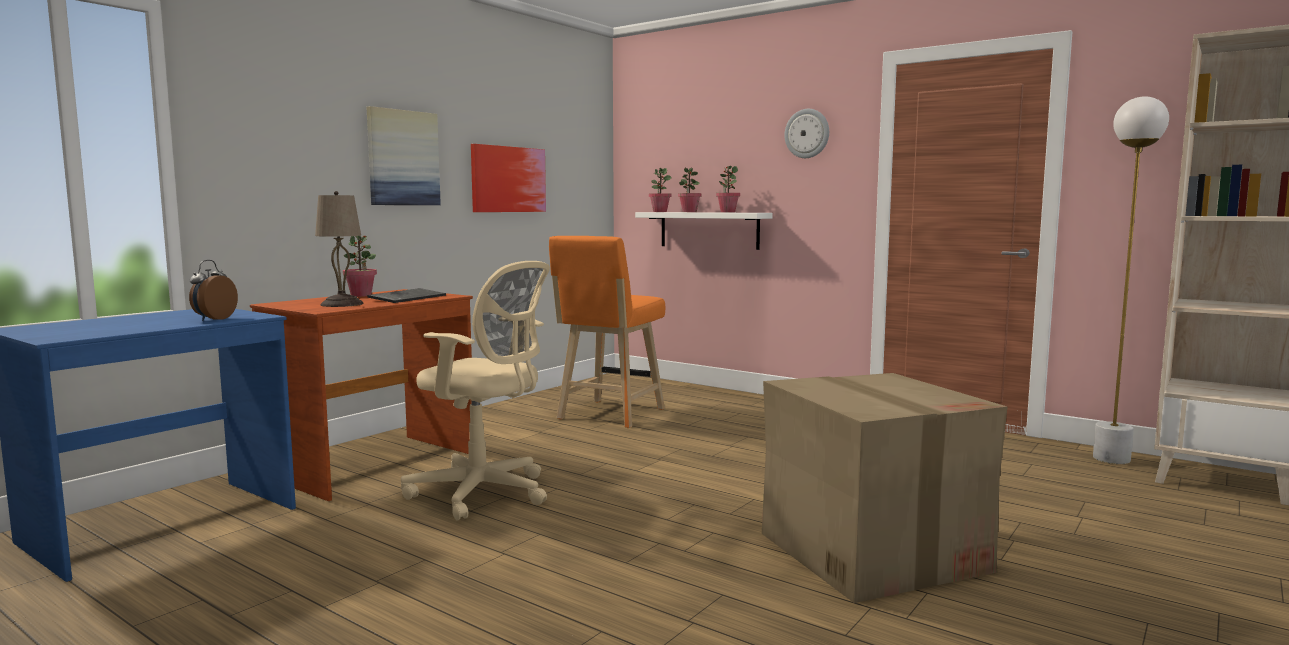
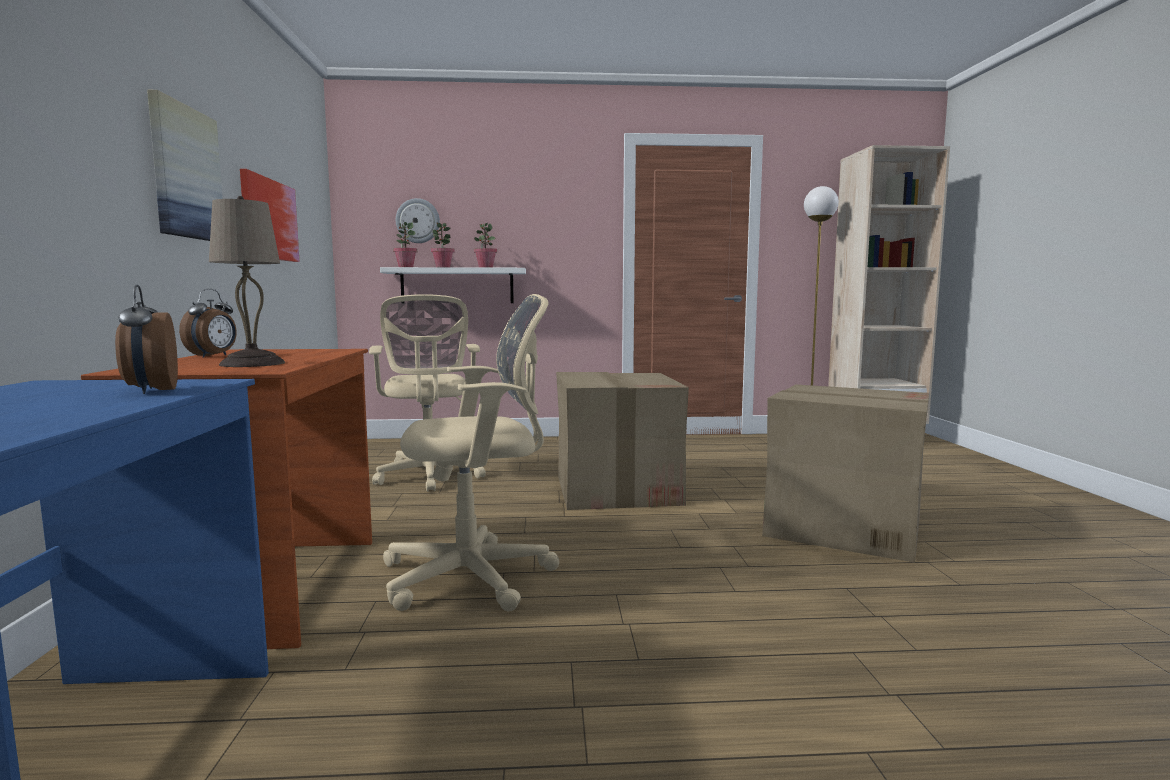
camera: 40 degrees left, 0 degrees up
potted plant [343,235,377,297] -> alarm clock [179,289,237,358]
keyboard [367,288,446,303] -> none
orange stool [549,236,665,428] -> beige office chair [369,294,486,492]
wall clock [784,109,829,158] -> wall clock moved to [396,198,440,243]
none -> cardboard box [556,372,689,510]

